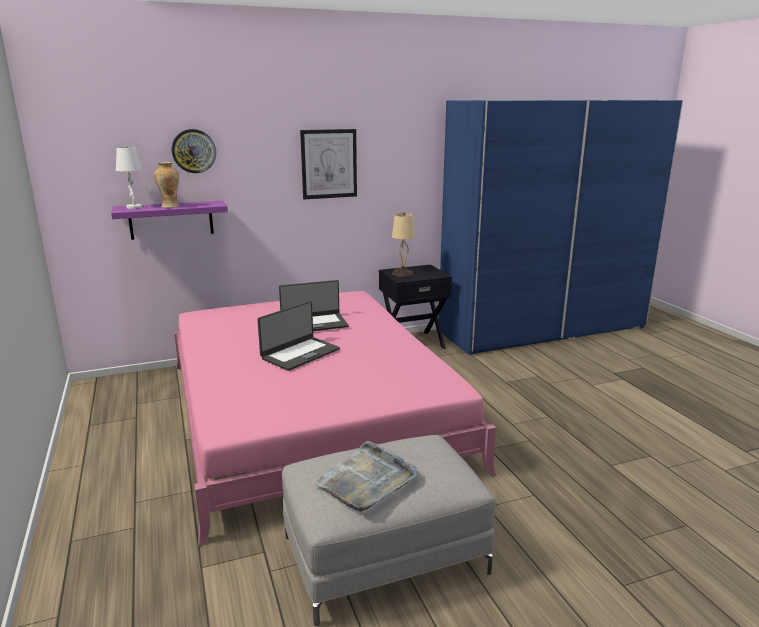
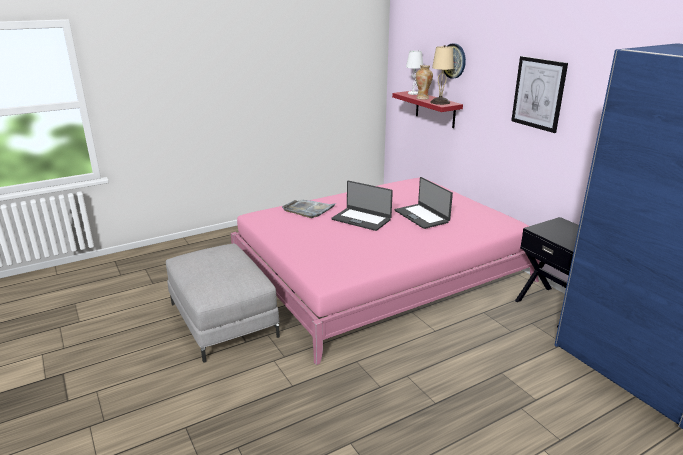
camera: 80 degrees right, 5 degrees up
purple shelf [111,201,228,240] -> red shelf [392,91,463,128]
grey tray [314,441,418,512] -> grey tray moved to [282,199,335,218]
beige table lamp [392,213,416,277] -> beige table lamp moved to [430,45,454,105]

